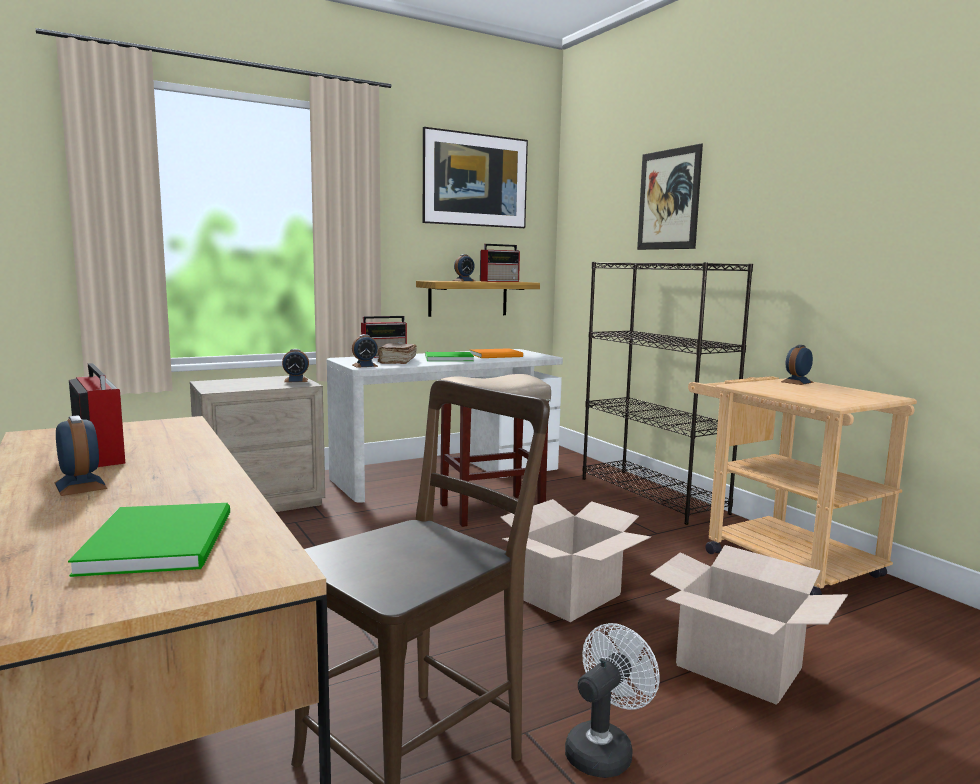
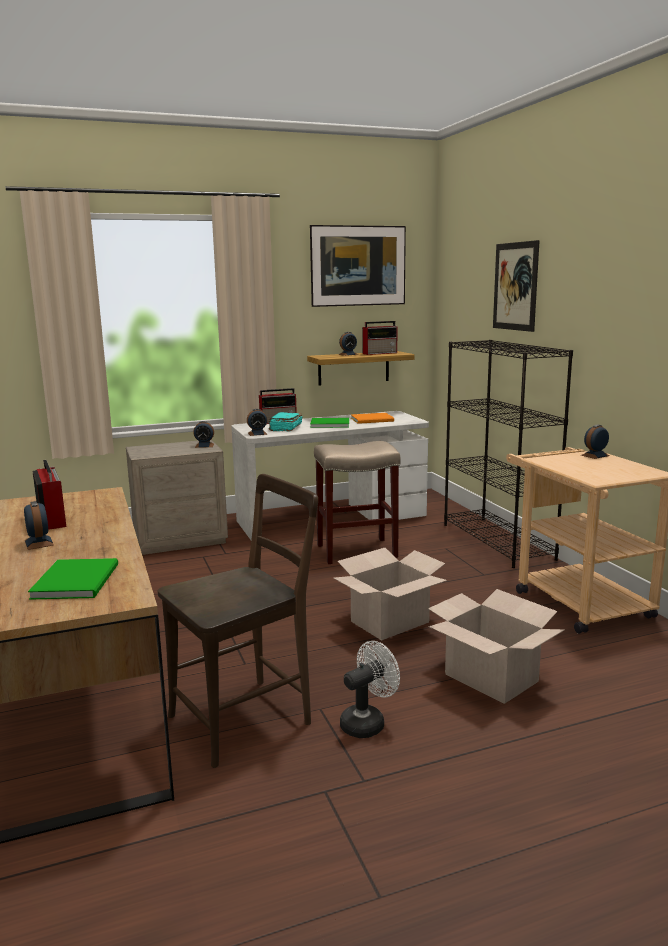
camera: 10 degrees right, 5 degrees up
brown book [378,343,417,364] -> turquoise book [269,412,302,432]

